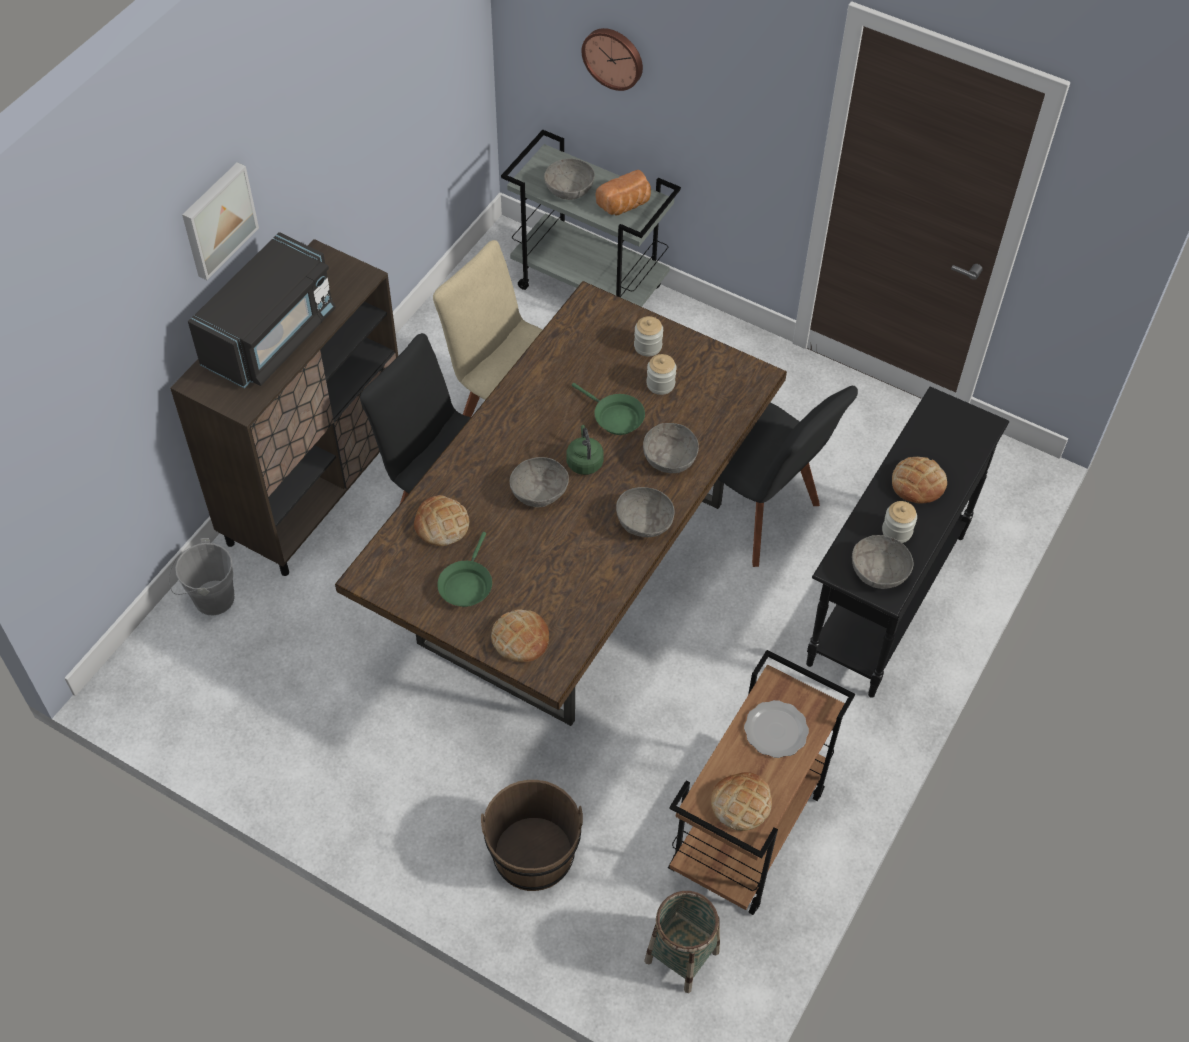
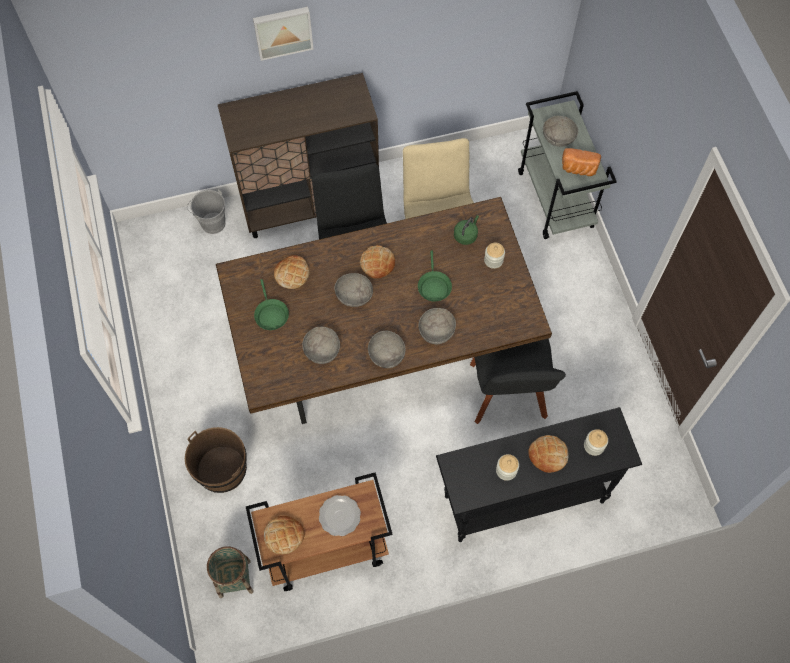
camera: 45 degrees right, 10 degrees up
black microwave [188,232,336,388] -> none
green frying pan [437,532,492,607] -> green frying pan turned 75 degrees counterclockwise [254,279,289,330]
bread [491,609,549,662] -> bread moved to [360,245,395,279]
green kettle [567,425,604,475] -> green kettle moved to [454,215,479,245]
wall clock [582,28,643,91] -> none
jar [646,354,677,395] -> jar moved to [584,429,608,456]
grey bowl [852,535,913,589] -> grey bowl moved to [302,327,340,364]

